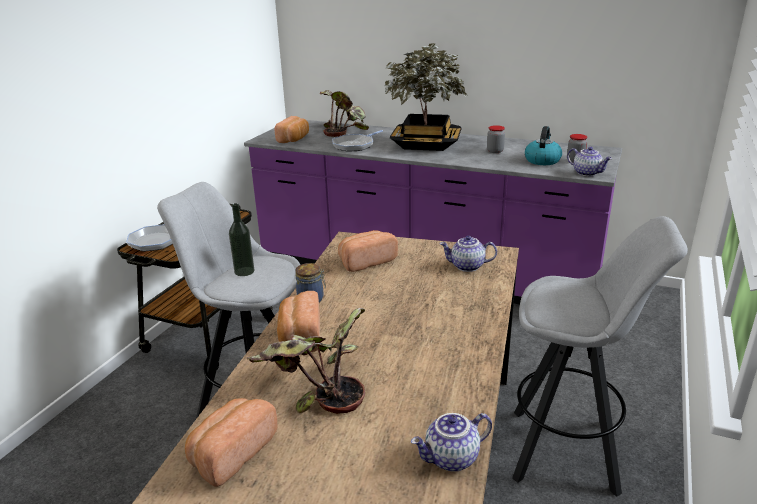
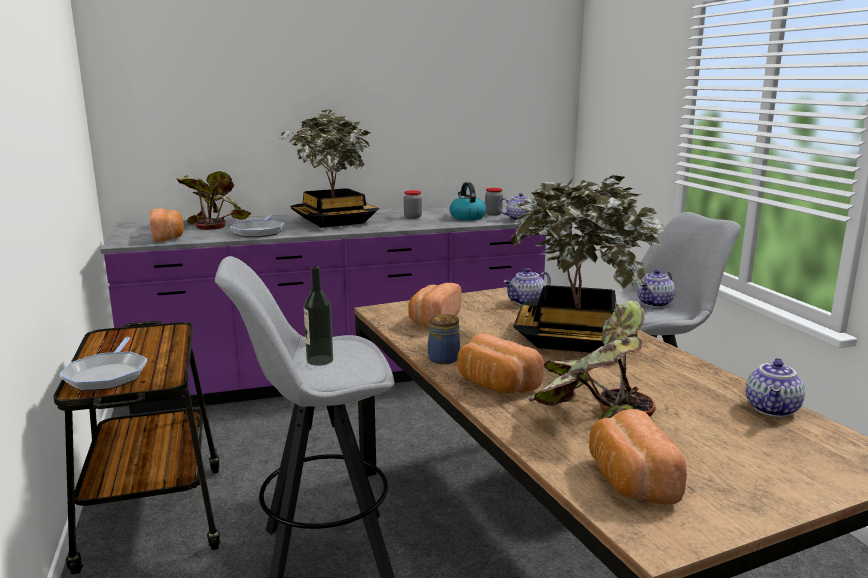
camera: 40 degrees left, 10 degrees down
none -> potted plant [510,175,665,353]
none -> teapot [637,269,675,307]

